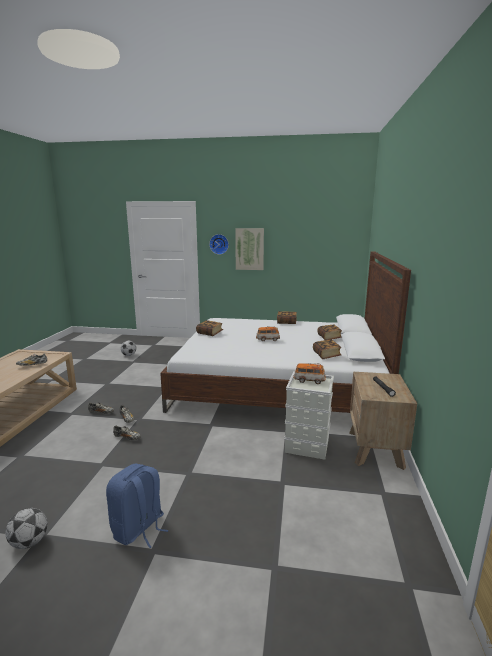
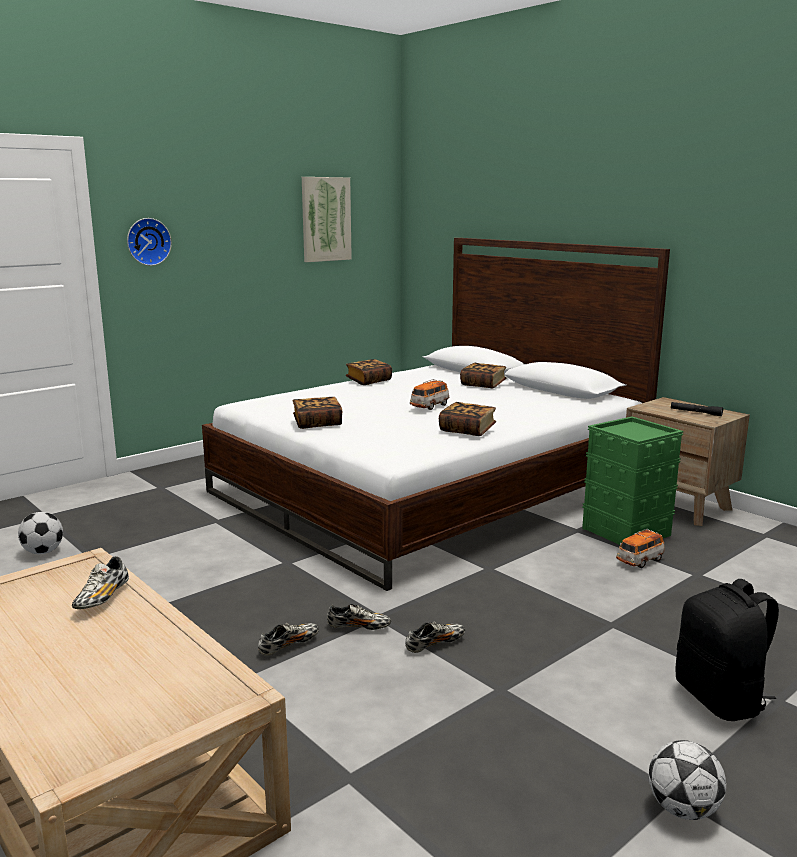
camera: 50 degrees left, 0 degrees up
blue backpack [106,464,169,548] -> black backpack [676,579,779,721]
picture [235,228,264,270] -> picture moved to [302,177,352,262]
grey storage box [284,371,334,460] -> green storage box [582,417,683,545]
toy car [293,363,326,384] -> toy car moved to [616,529,665,568]
book [313,340,341,359] -> book moved to [439,402,496,436]

